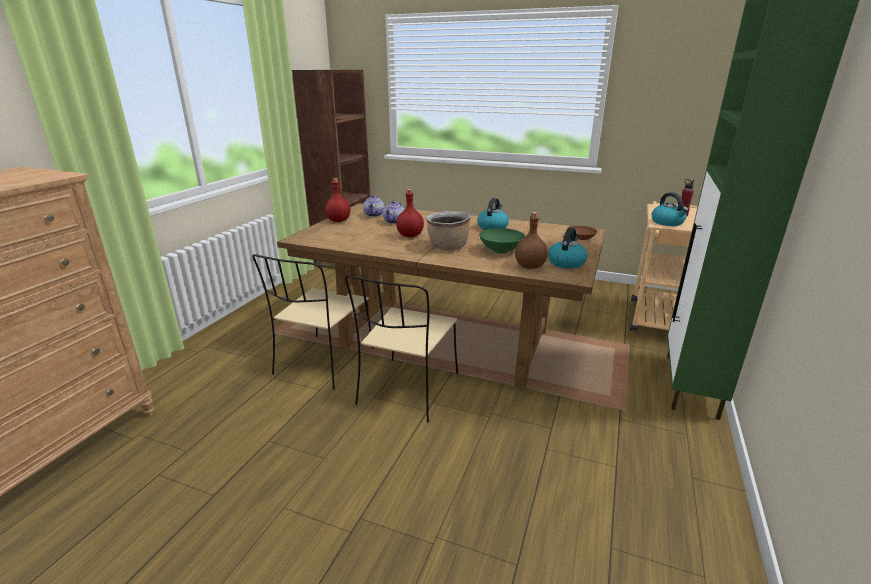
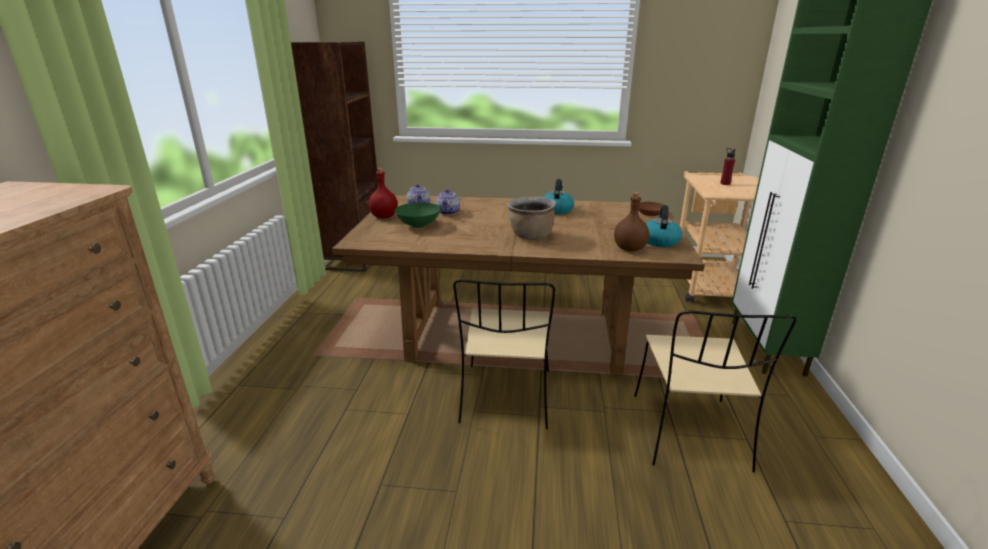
camera: 15 degrees left, 0 degrees up
beige chair [253,254,374,389] -> beige chair moved to [634,310,797,473]
red bottle [396,189,424,237] -> none
green bowl [479,228,525,254] -> green bowl moved to [395,203,441,228]
kettle [652,192,689,226] -> none

